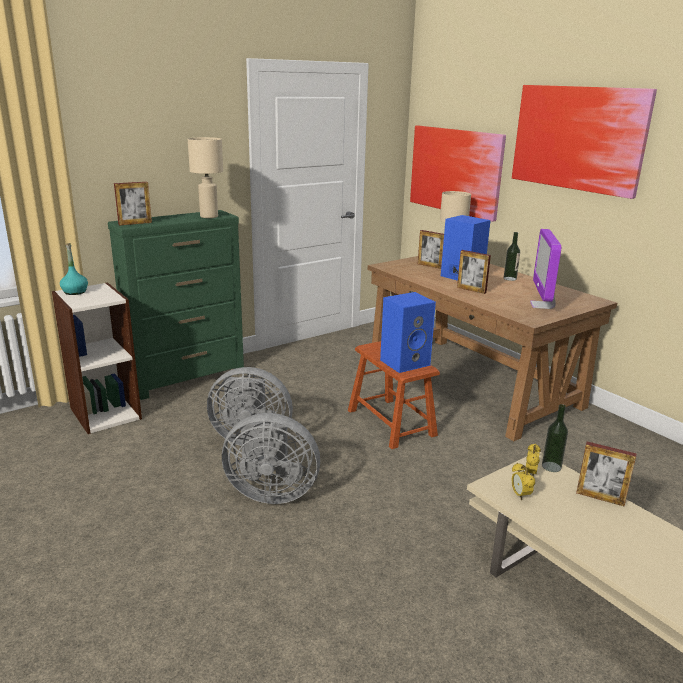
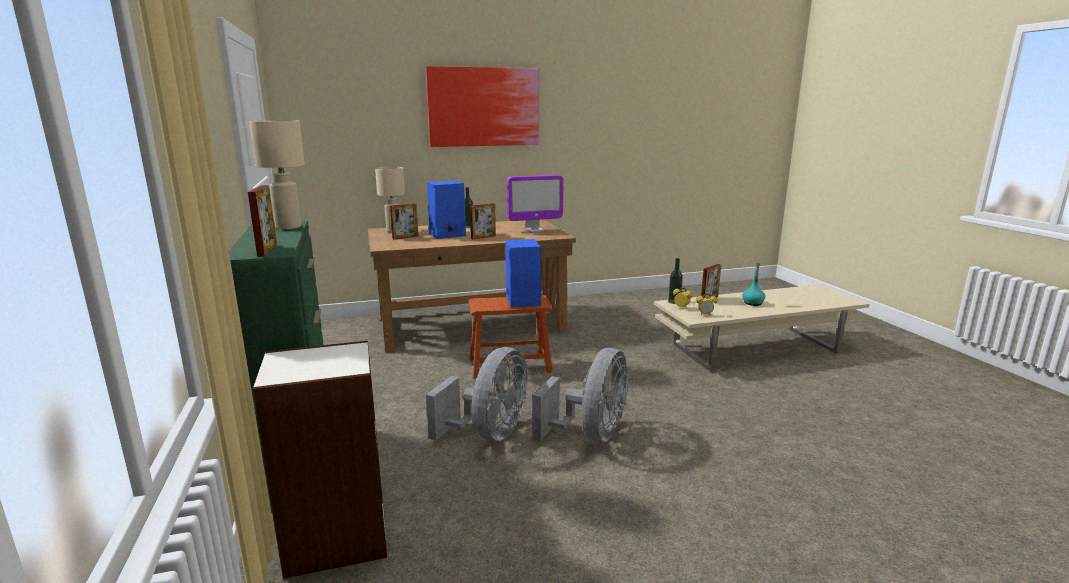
camera: 70 degrees left, 5 degrees down
turquoise bottle [60,243,88,295] -> turquoise bottle moved to [742,262,766,306]
picture [410,126,506,222] -> none
monitor [530,229,561,309] -> monitor turned 45 degrees counterclockwise [507,175,563,232]

